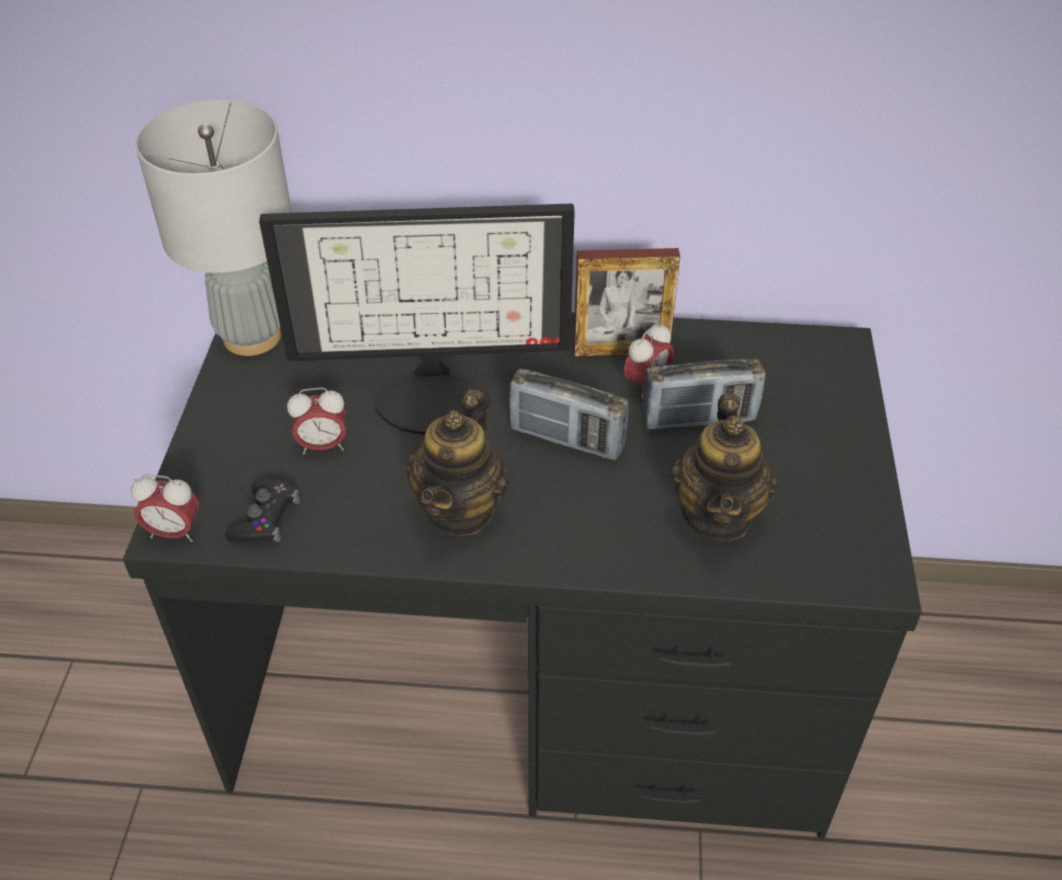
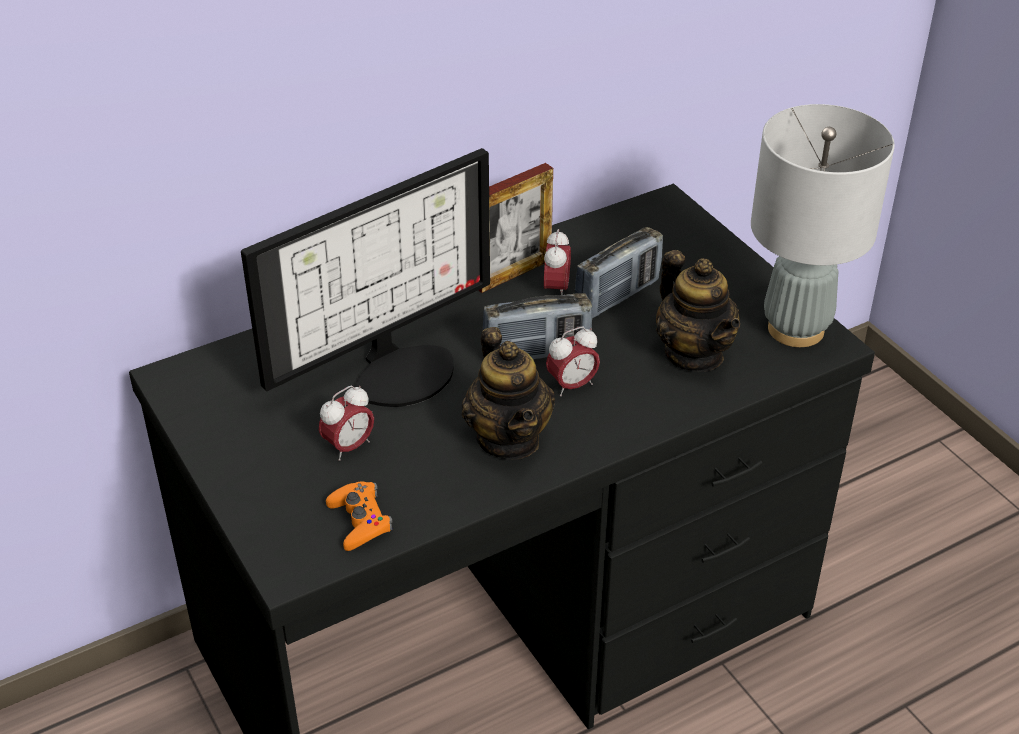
camera: 35 degrees left, 5 degrees down
alarm clock [131,474,199,542] -> alarm clock moved to [546,326,600,396]
grey table lamp [136,100,292,356] -> grey table lamp moved to [751,104,895,347]
black game controller [225,479,300,542] -> orange game controller [326,481,392,551]

